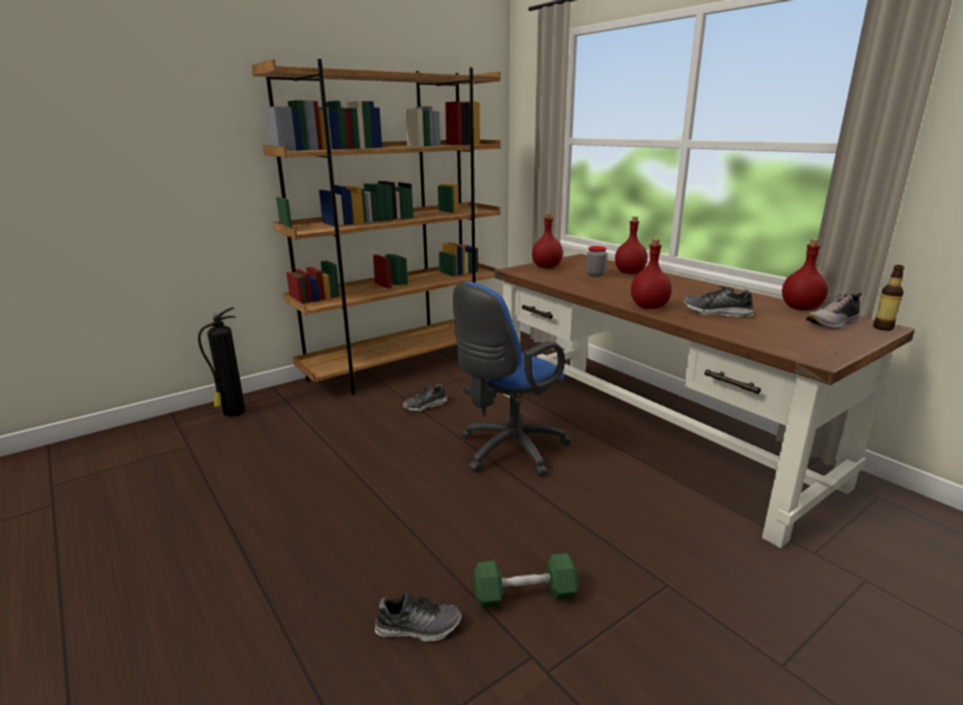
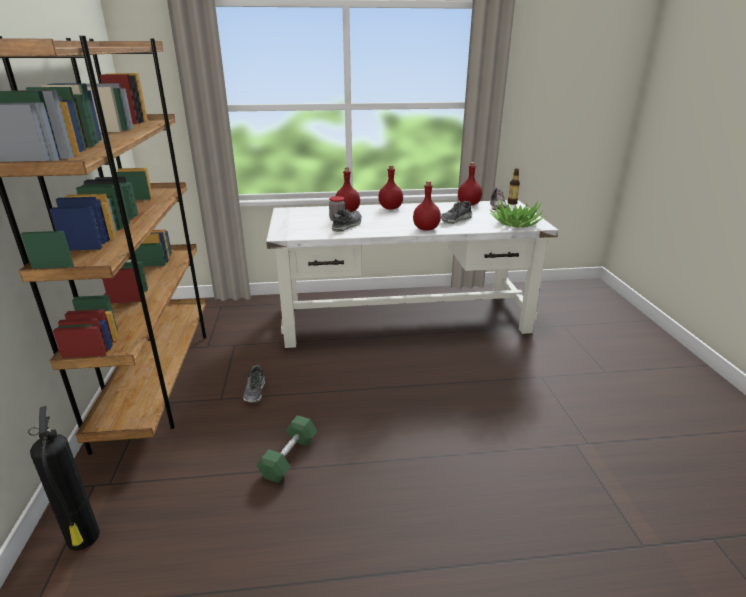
camera: 60 degrees left, 5 degrees up
shoe [375,593,461,641] -> shoe moved to [332,209,362,232]
blue office chair [453,282,571,477] -> none
green dumbbell [473,553,578,608] -> green dumbbell moved to [256,415,317,483]
brown desk [494,254,915,548] -> white desk [266,200,559,348]
red bottle [532,213,563,268] -> red bottle moved to [378,165,403,210]
none -> potted plant [490,199,545,228]

